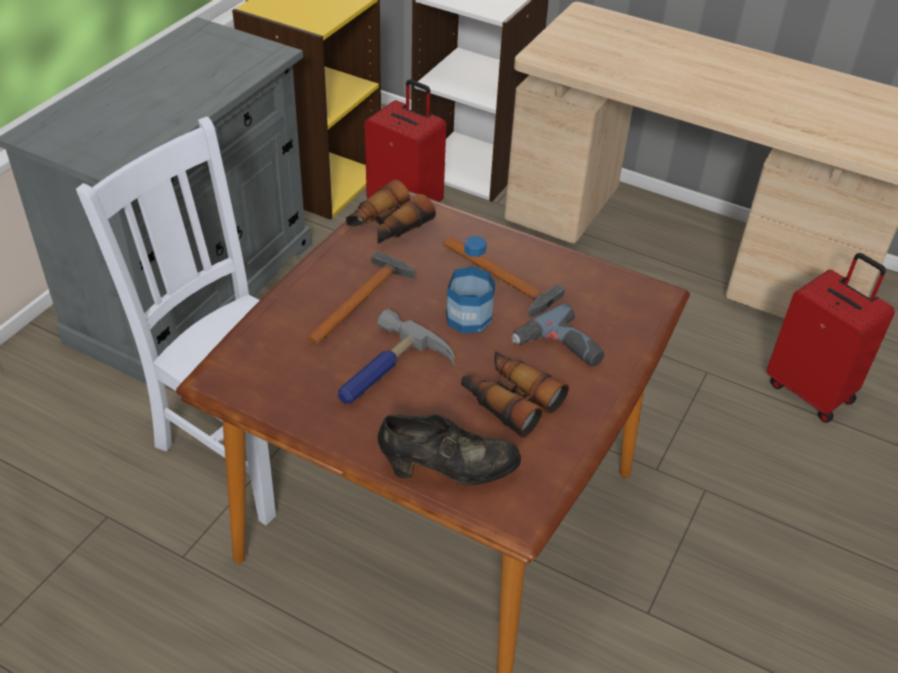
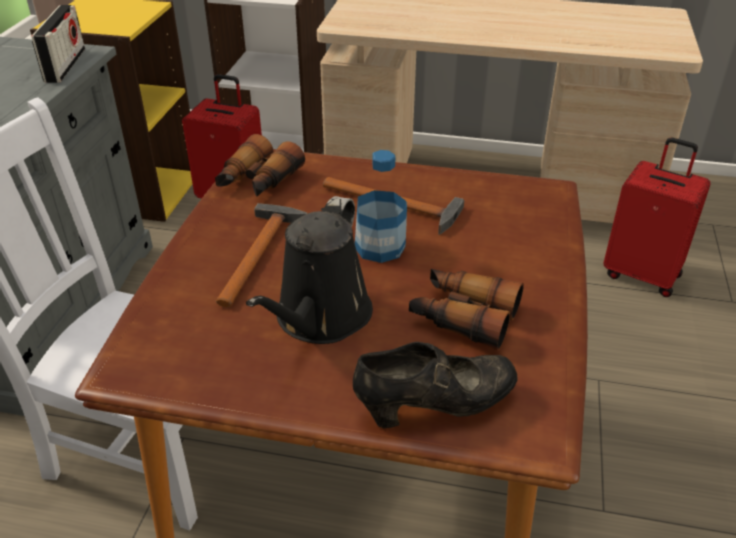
camera: 15 degrees left, 5 degrees down
hammer [338,309,455,404] -> black watering can [246,196,373,344]
power drill [512,303,605,367] -> none
none -> radio [31,5,85,83]

